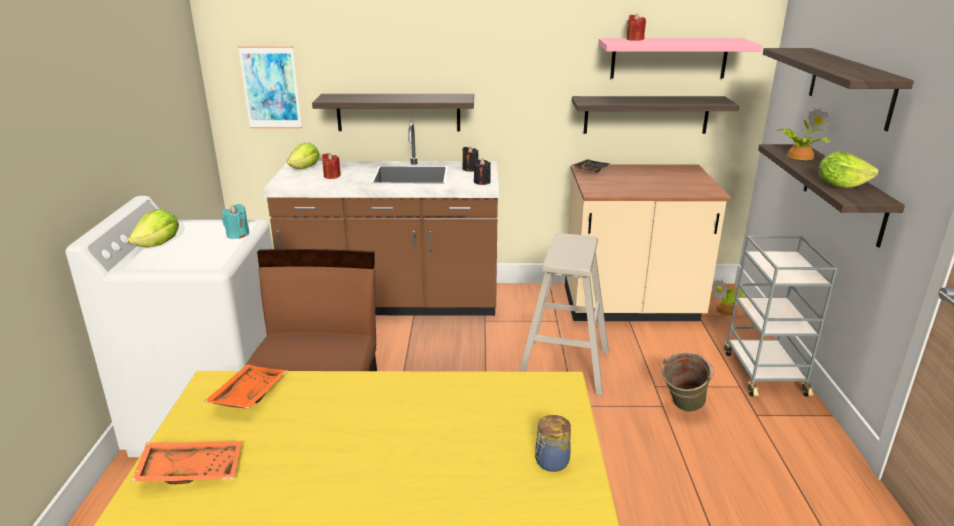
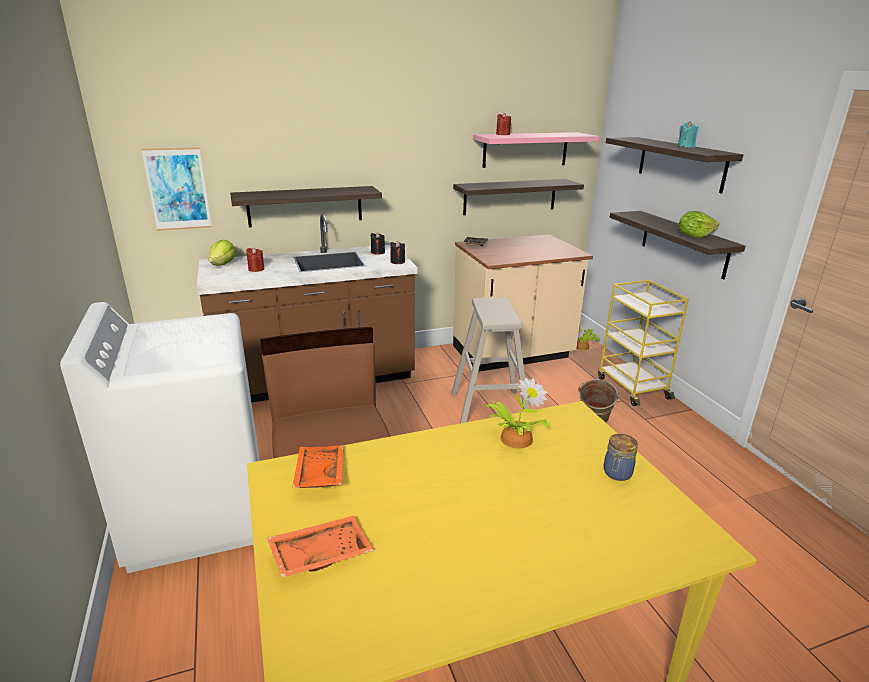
camera: 20 degrees left, 0 degrees up
lettuce [128,209,179,247] -> none
turquoise candle [222,204,249,239] -> turquoise candle moved to [678,122,698,147]
grey cart [724,236,838,397] -> yellow cart [598,280,689,406]
potted plant [778,107,831,160] -> potted plant moved to [485,378,551,449]

